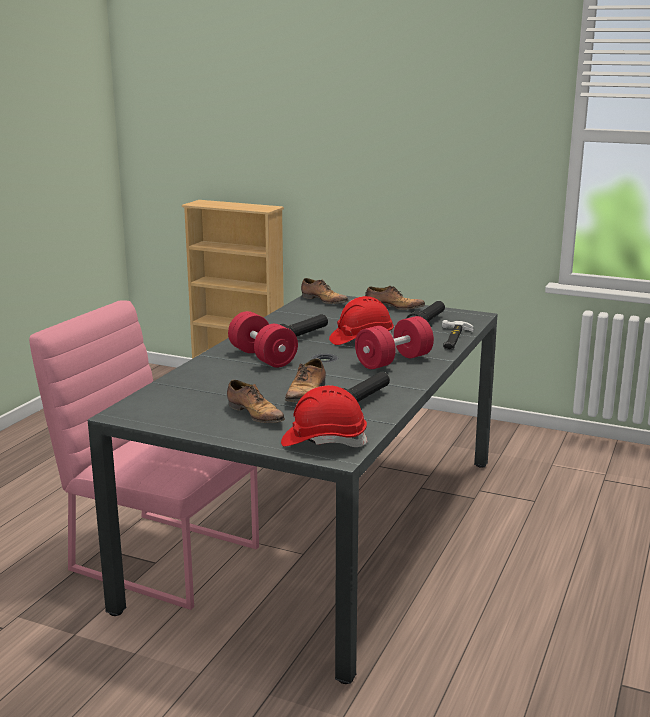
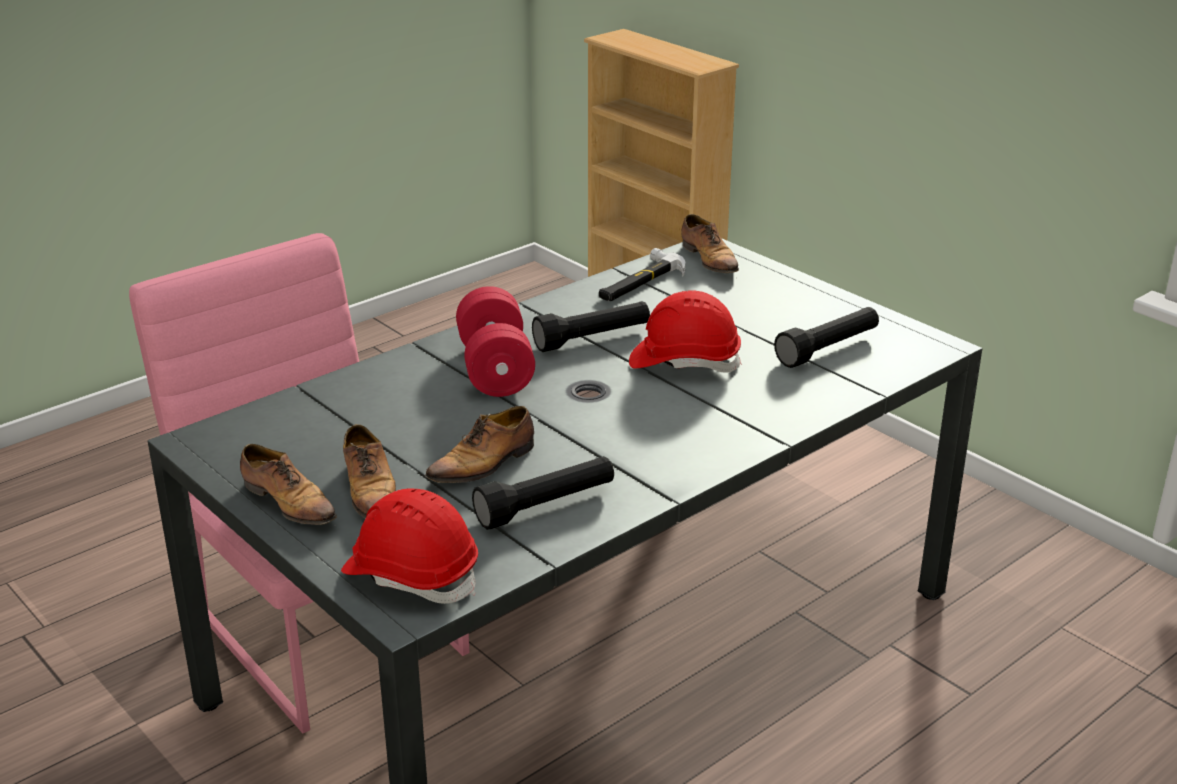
camera: 25 degrees right, 10 degrees up
red dumbbell [355,316,434,369] -> none
shoe [365,286,425,310] -> shoe moved to [240,444,337,525]
hammer [442,320,474,349] -> hammer moved to [599,248,685,301]

